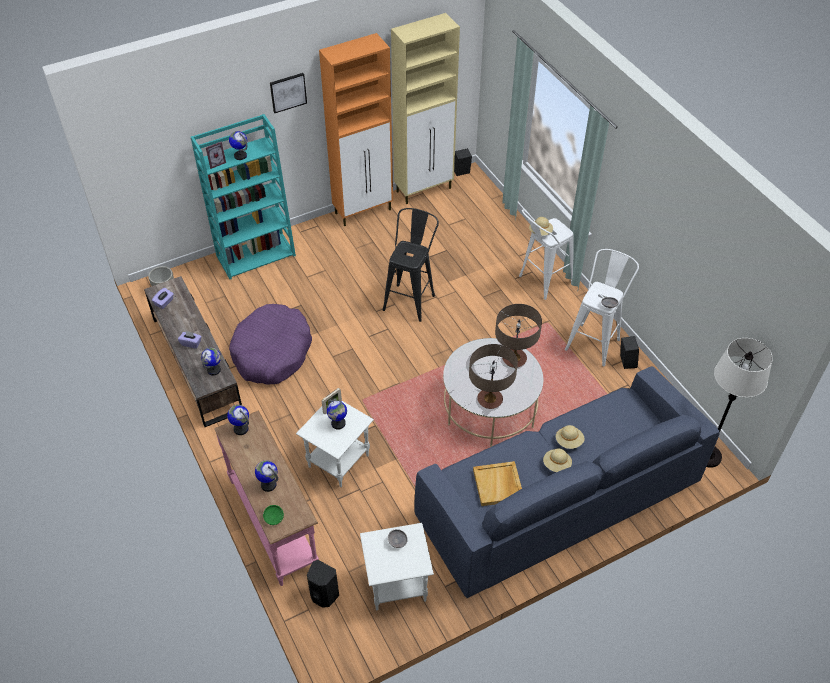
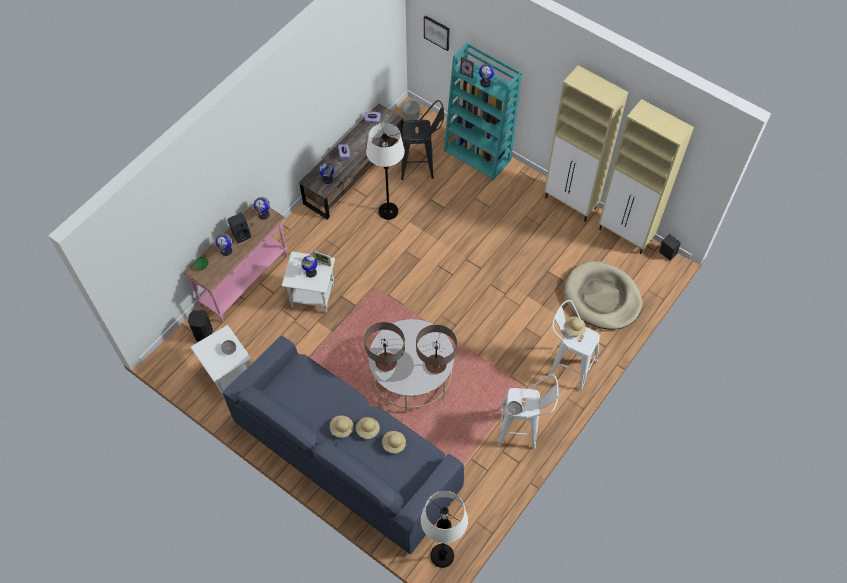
camera: 65 degrees right, 10 degrees up
purple dog bed [229,304,312,385] -> white floor lamp [366,123,405,220]
picture [270,73,307,113] -> picture moved to [424,15,450,51]
orange cabinet [319,33,393,226] -> beige cabinet [544,65,628,221]
black stool [383,208,439,322] -> black stool moved to [401,100,444,180]
beige tray [473,461,522,506] -> none
black speaker [620,336,639,369] -> black speaker moved to [228,213,251,243]
none -> beige hat [382,431,406,453]
none -> beige dog bed [564,261,642,330]

